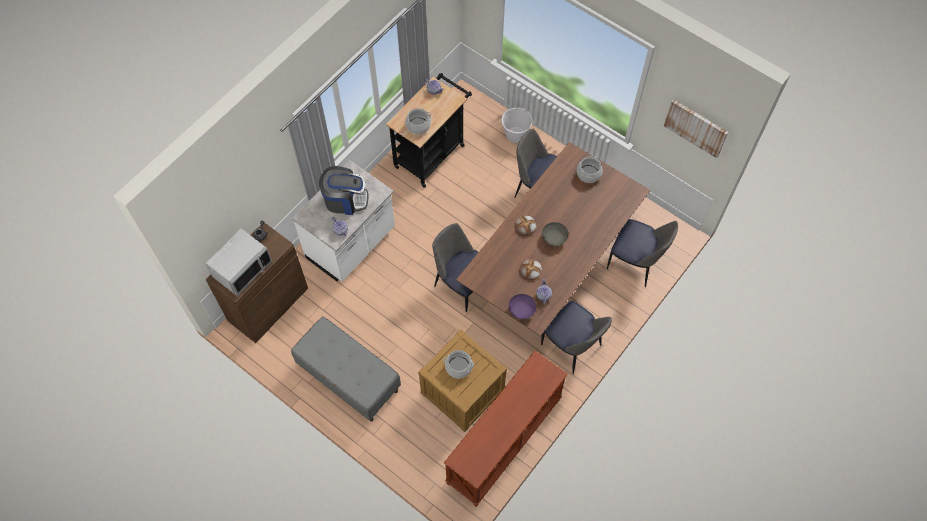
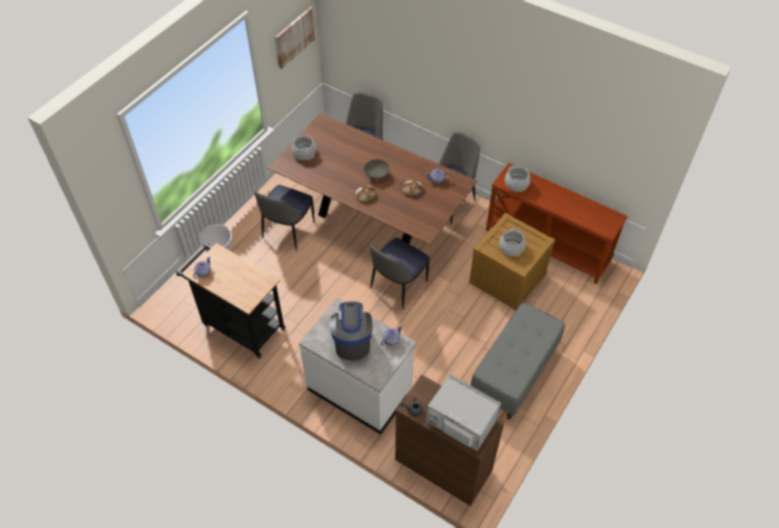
camera: 95 degrees left, 10 degrees down
cooking pot [404,108,431,135] -> cooking pot moved to [505,166,530,192]
purple bowl [509,294,536,319] -> none

